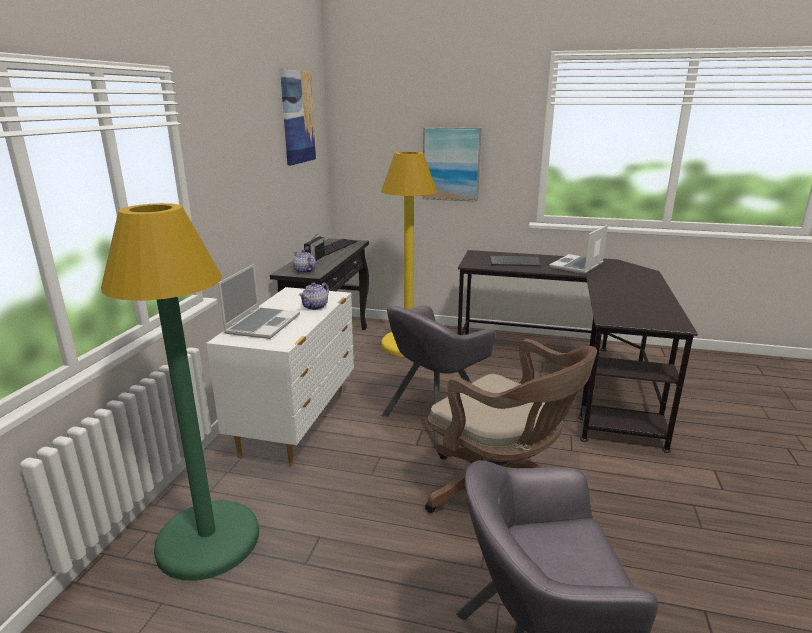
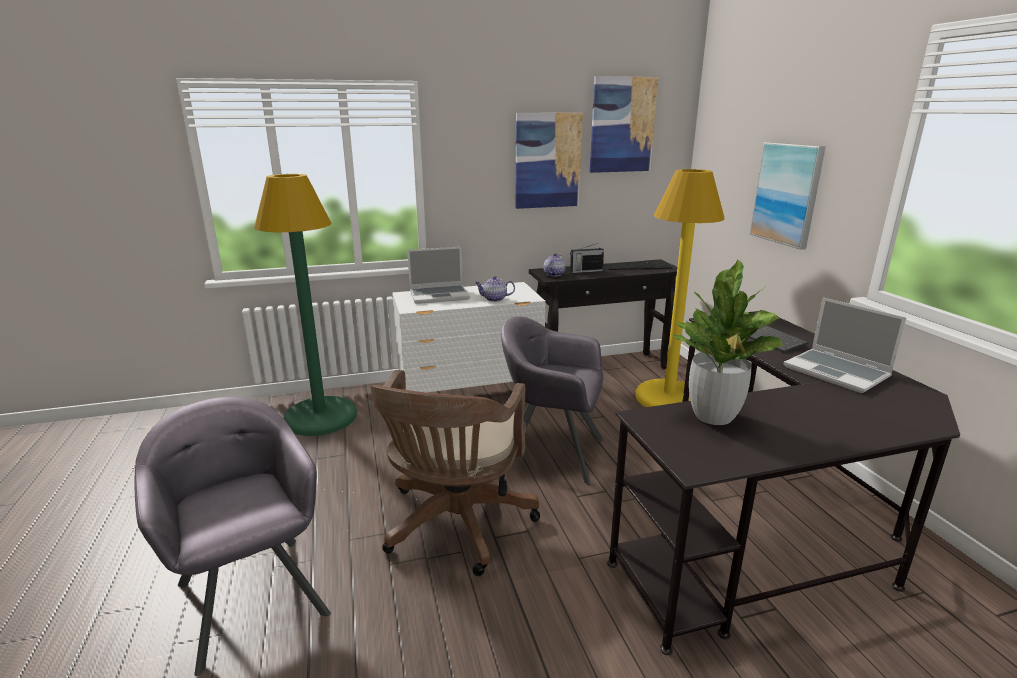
camera: 60 degrees right, 0 degrees up
laptop [549,225,608,274] -> laptop turned 135 degrees counterclockwise [783,298,907,393]
none -> picture [516,113,583,209]
none -> potted plant [668,259,783,425]

